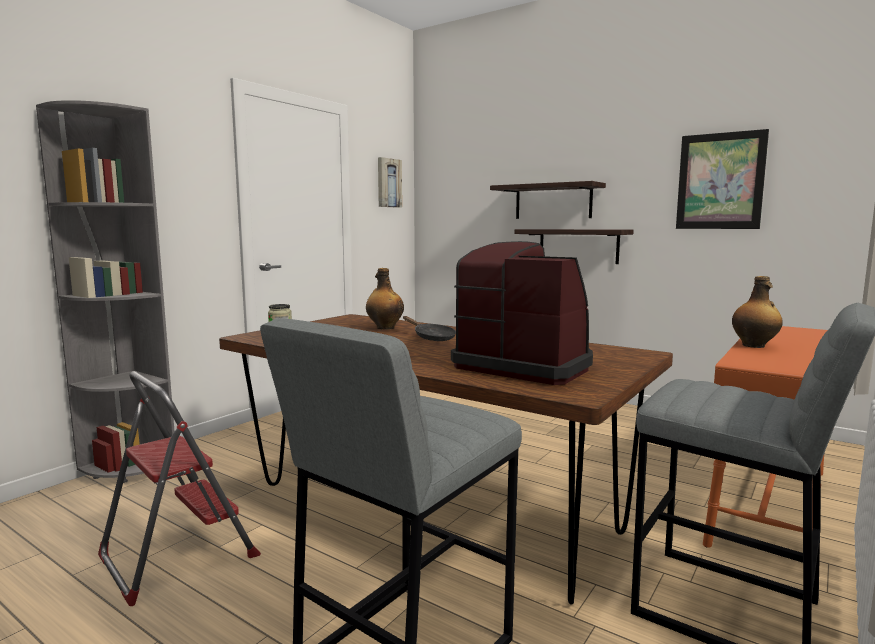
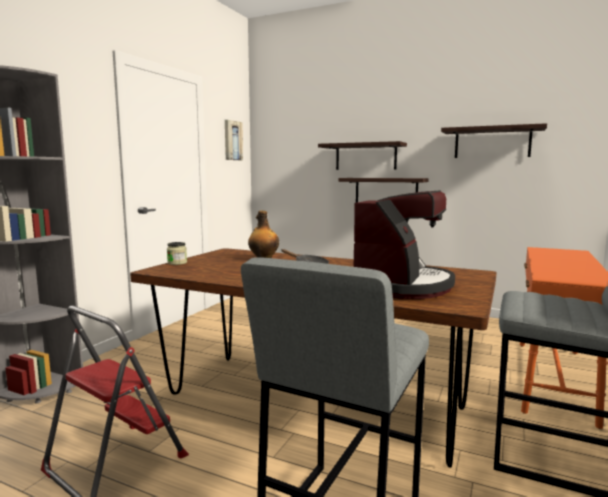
camera: 10 degrees left, 0 degrees up
coffee machine [451,241,593,385] -> coffee machine turned 90 degrees clockwise [354,190,455,299]
picture [676,129,769,229] -> shelf [441,123,547,158]
bottle [732,276,783,348] -> none

